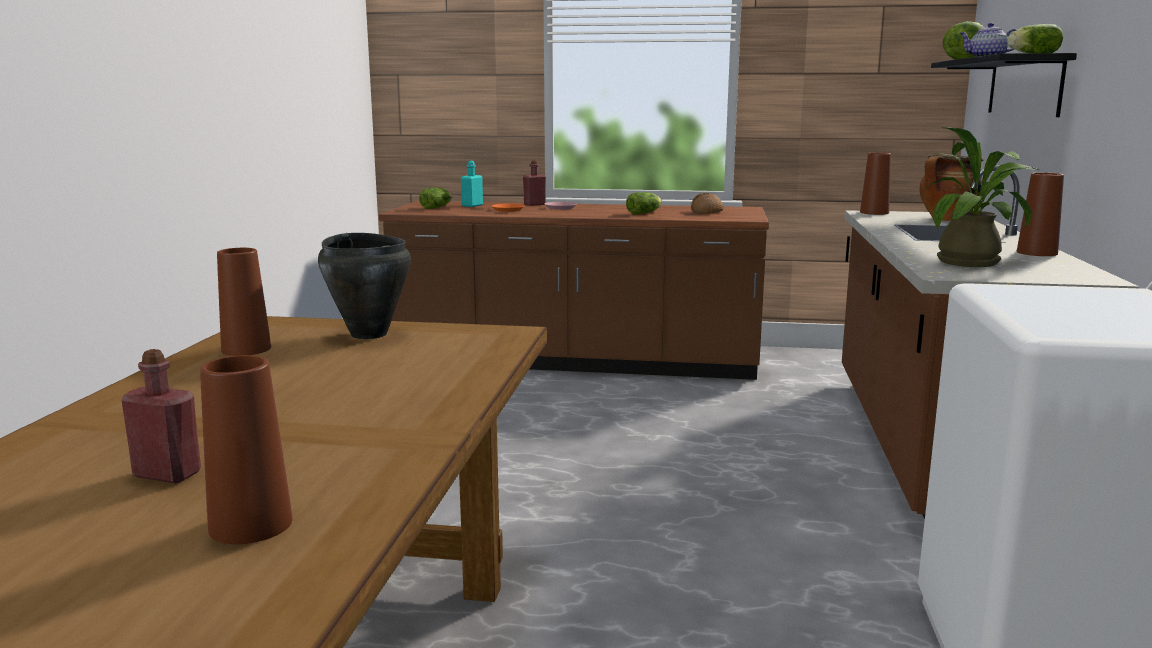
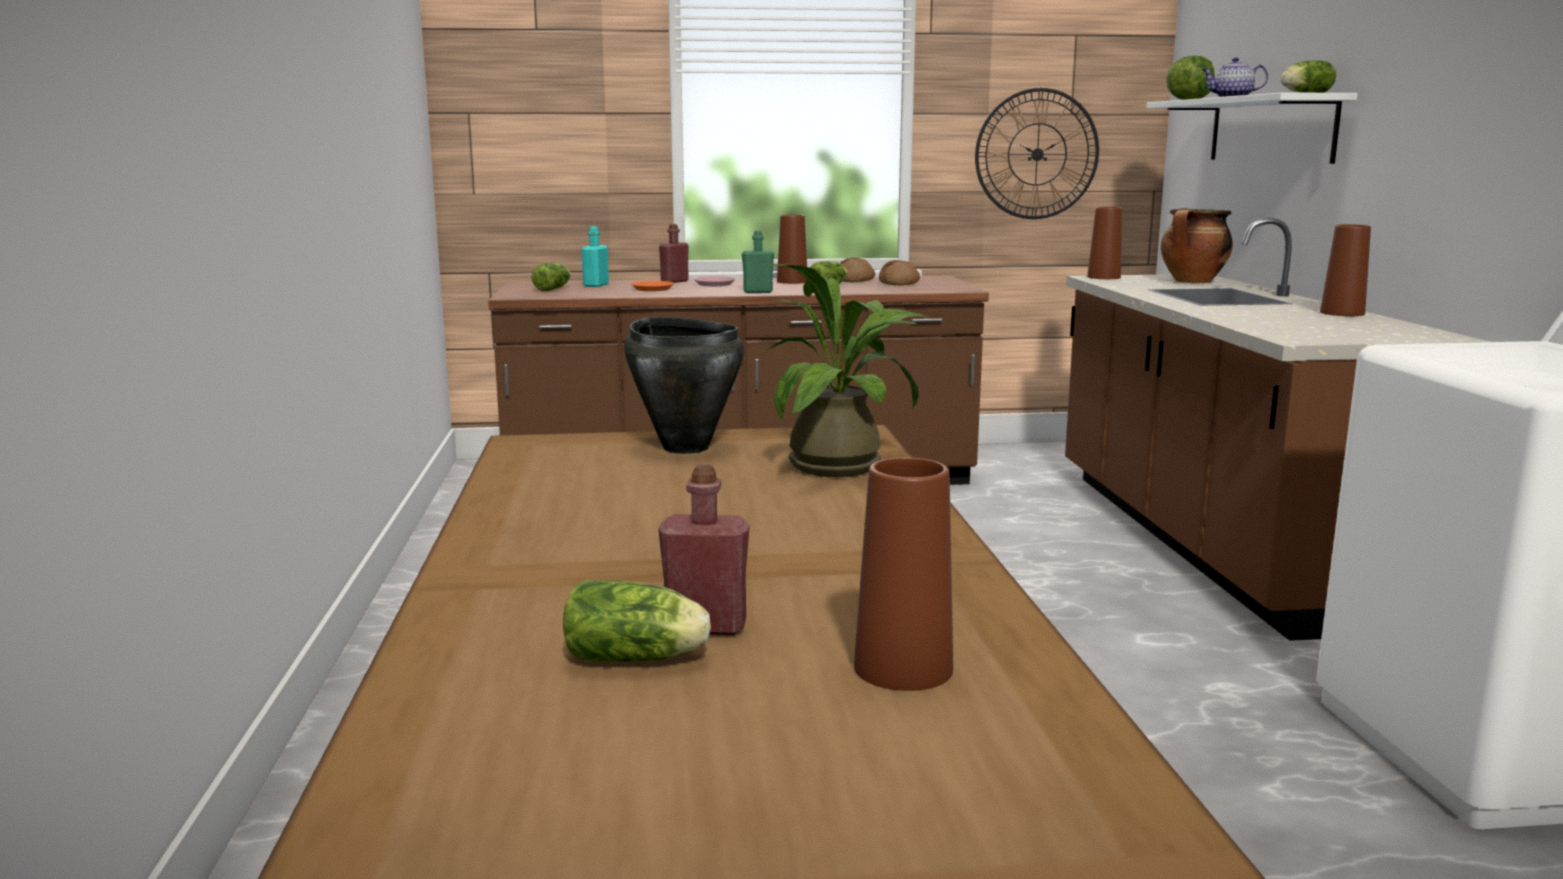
camera: 15 degrees left, 0 degrees up
brown vase [217,248,271,356] -> brown vase moved to [777,214,807,284]
potted plant [924,127,1039,267] -> potted plant moved to [761,264,929,477]
black shelf [931,53,1077,117] -> white shelf [1147,92,1358,164]
none -> lettuce [563,580,711,662]
none -> green bottle [742,230,774,293]
none -> bread [840,258,875,282]
none -> wall clock [975,88,1099,219]

